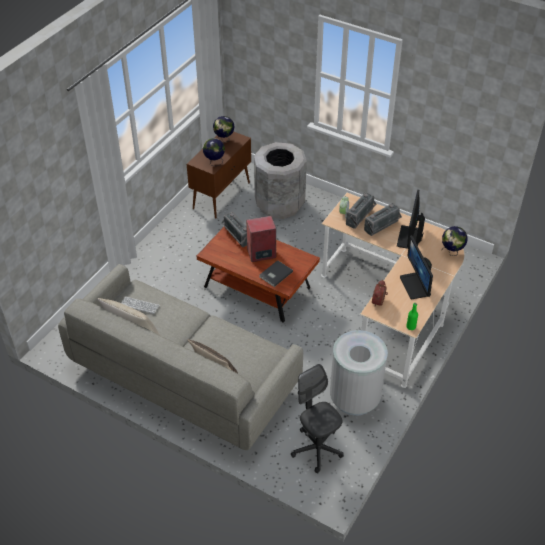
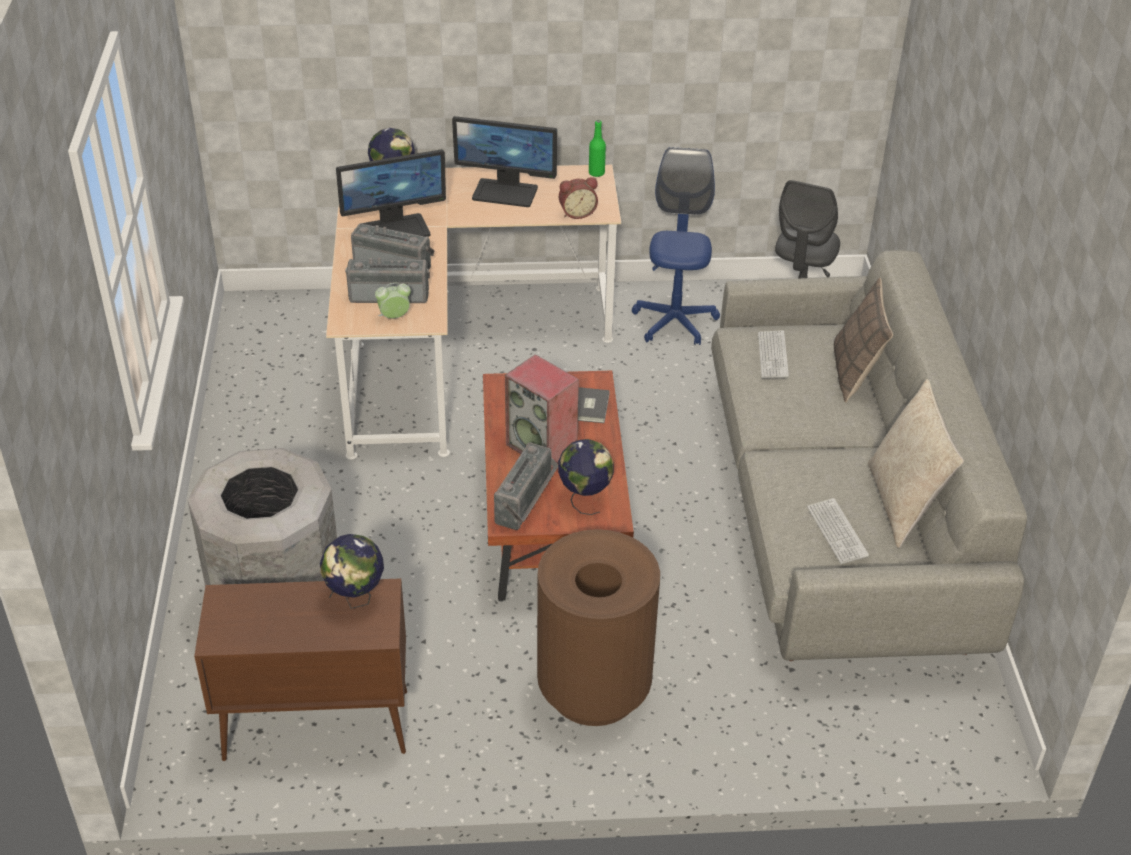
camera: 125 degrees left, 5 degrees down
globe [213,116,234,143] -> globe moved to [558,439,614,515]
grey trash can [330,330,388,416] -> blue office chair [632,147,720,345]
monitor [400,235,433,299] -> monitor turned 60 degrees clockwise [452,116,557,207]
none -> brown trash can [537,529,660,726]
none -> keyboard [758,330,789,379]

